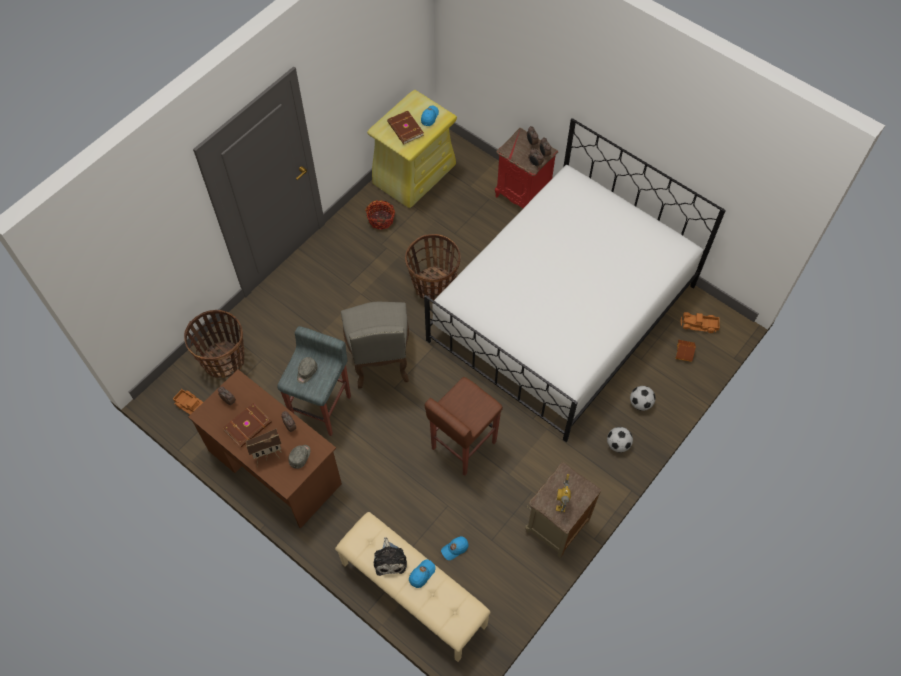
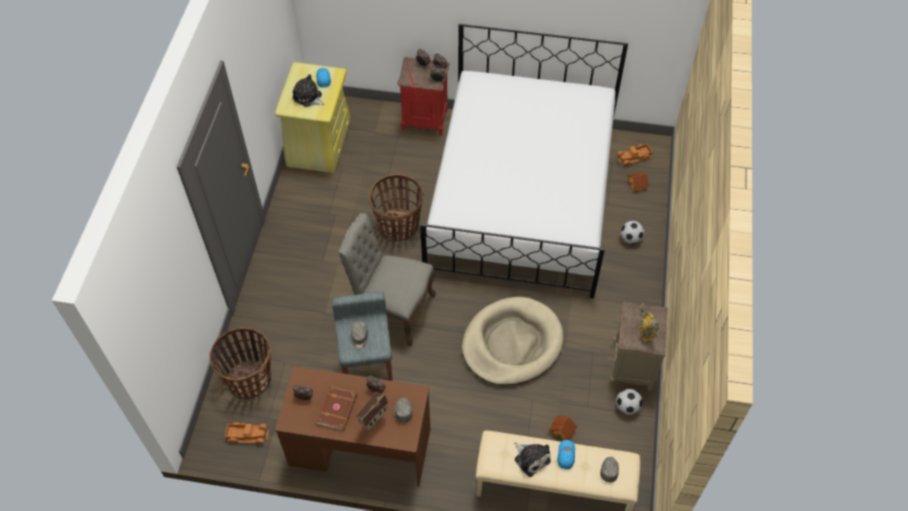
camera: 30 degrees left, 5 degrees down
grey chair [341,302,409,389] -> grey chair turned 150 degrees clockwise [338,213,436,347]
basket [365,200,395,230] -> none
brown book [387,111,424,144] -> plush toy [293,74,325,107]
brown stool [425,377,503,476] -> beige dog bed [462,297,564,385]
blue cap [441,536,469,560] -> toy house [549,416,577,440]
football [607,427,633,452] -> football moved to [616,389,643,415]
none -> grey cap [600,457,619,482]

